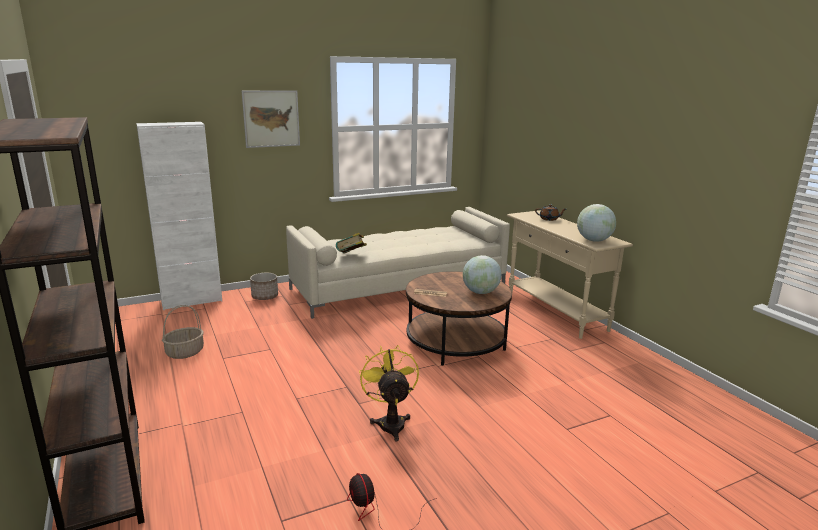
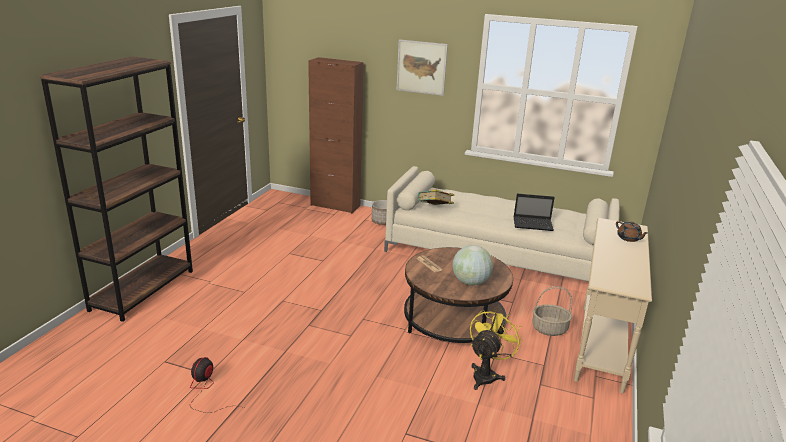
camera: 45 degrees right, 5 degrees up
white cabinet [136,122,222,310] -> brown cabinet [308,57,364,213]
basket [162,305,204,359] -> basket moved to [532,286,572,336]
yellow fan [359,345,419,442] -> yellow fan moved to [470,307,523,390]
globe [577,204,616,242] -> none
none -> laptop [514,194,555,231]

